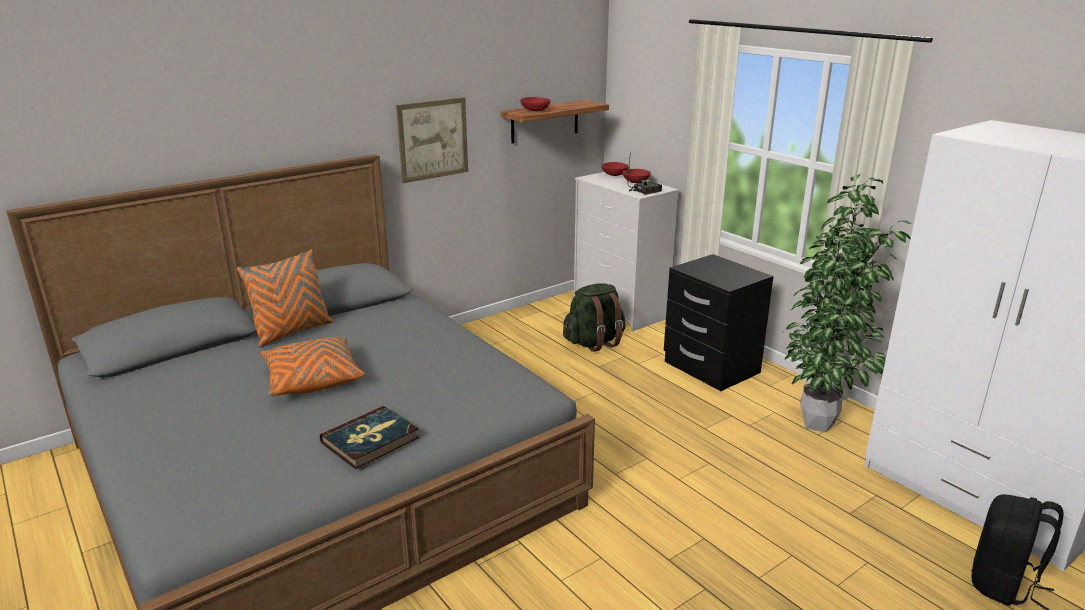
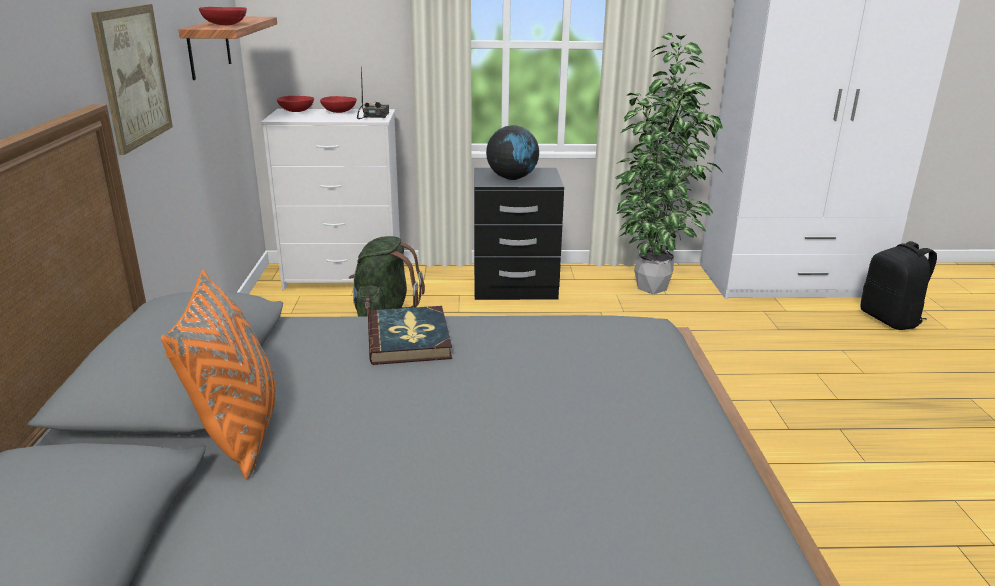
camera: 55 degrees left, 0 degrees up
orange pillow [261,337,365,396] -> none
book [320,406,419,469] -> book moved to [368,306,452,365]
none -> globe [486,125,539,180]

